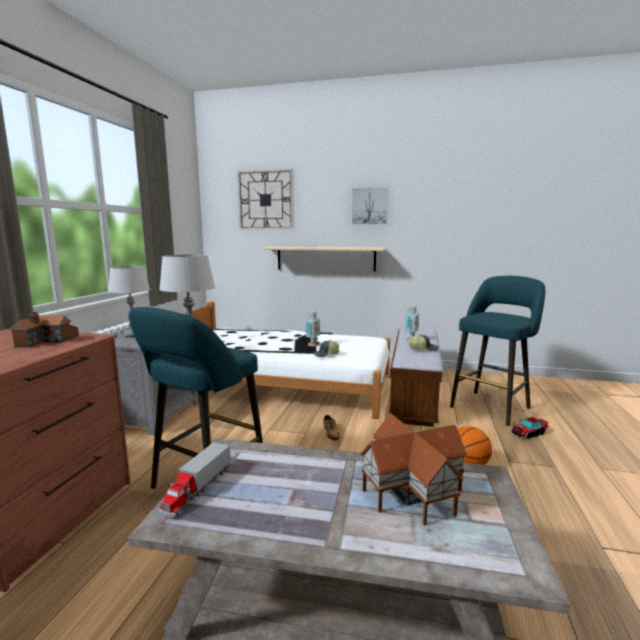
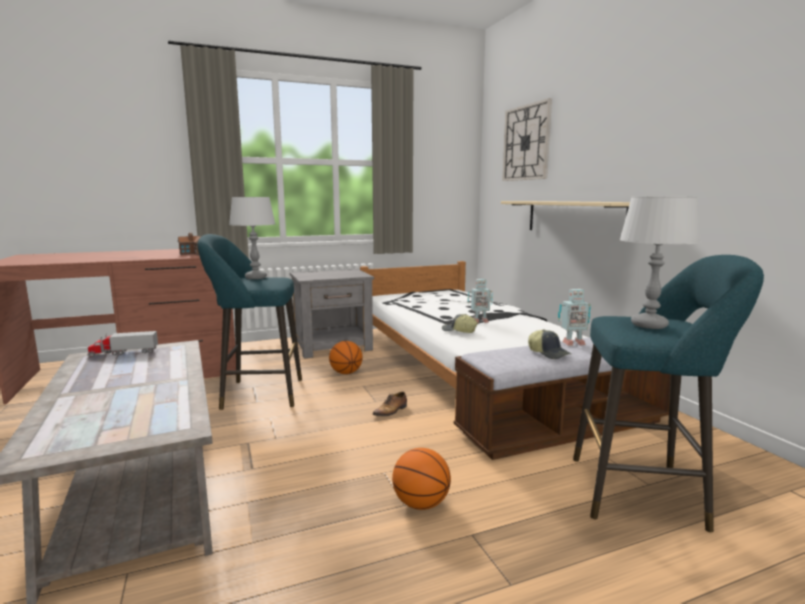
camera: 55 degrees right, 0 degrees up
grey table lamp [108,266,150,337] -> grey table lamp moved to [620,197,700,329]
picture [351,187,389,225] -> none
toy house [360,413,467,526] -> none
toy truck [511,417,549,439] -> none
none -> basketball [329,341,363,374]

